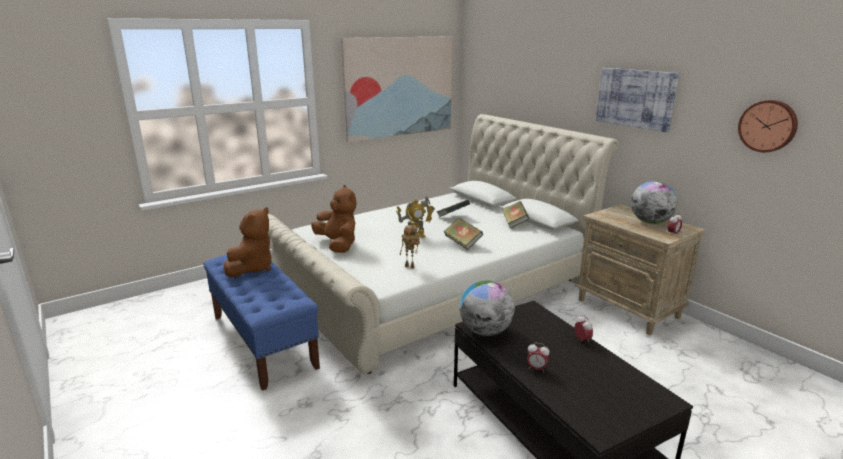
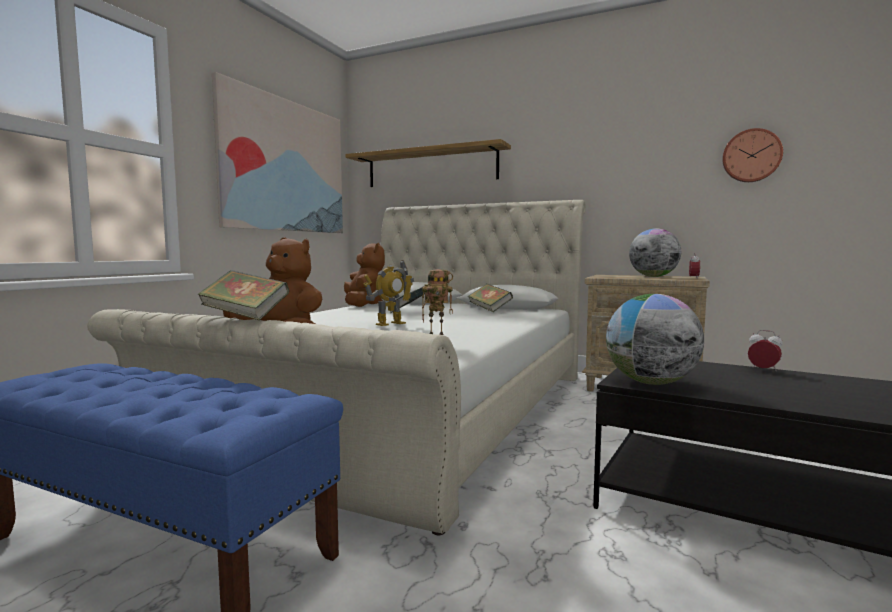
camera: 30 degrees left, 15 degrees down
brown plush toy [223,207,272,277] -> brown plush toy moved to [344,243,385,307]
book [444,218,483,250] -> book moved to [198,270,289,320]
alarm clock [527,343,550,372] -> none
picture [596,68,679,132] -> none
none -> shelf [345,139,511,187]

